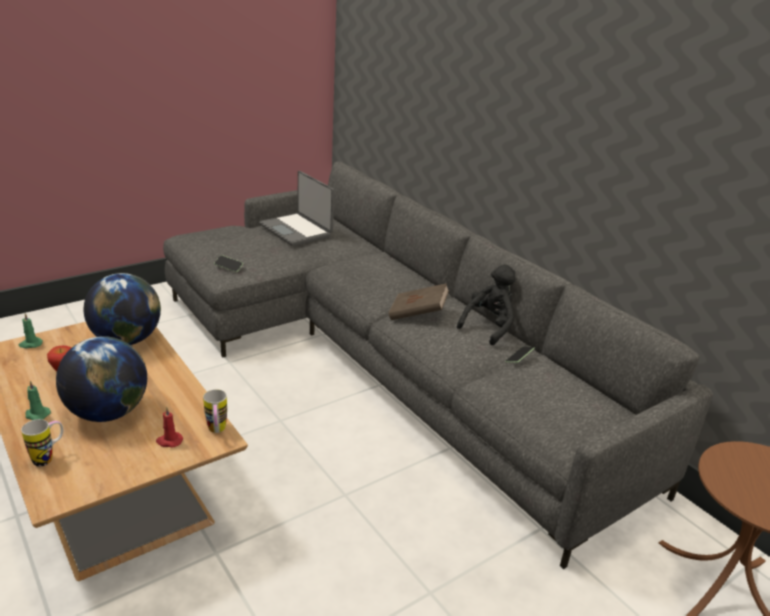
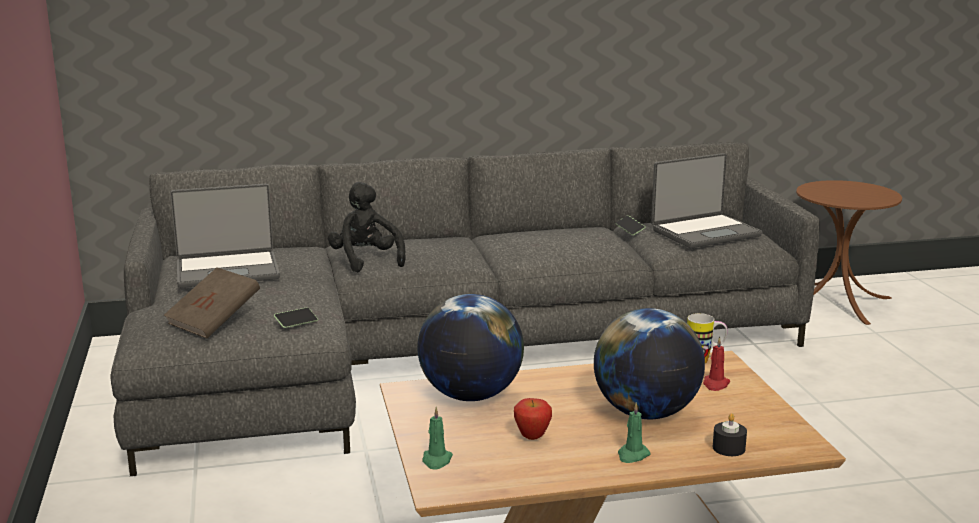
camera: 65 degrees left, 10 degrees down
mug [21,419,63,467] -> black candle [713,413,747,456]
brown book [389,283,449,320] -> brown book moved to [164,267,260,338]
black plush toy [457,264,515,345] -> black plush toy moved to [328,182,406,273]
none -> laptop [651,153,762,248]

